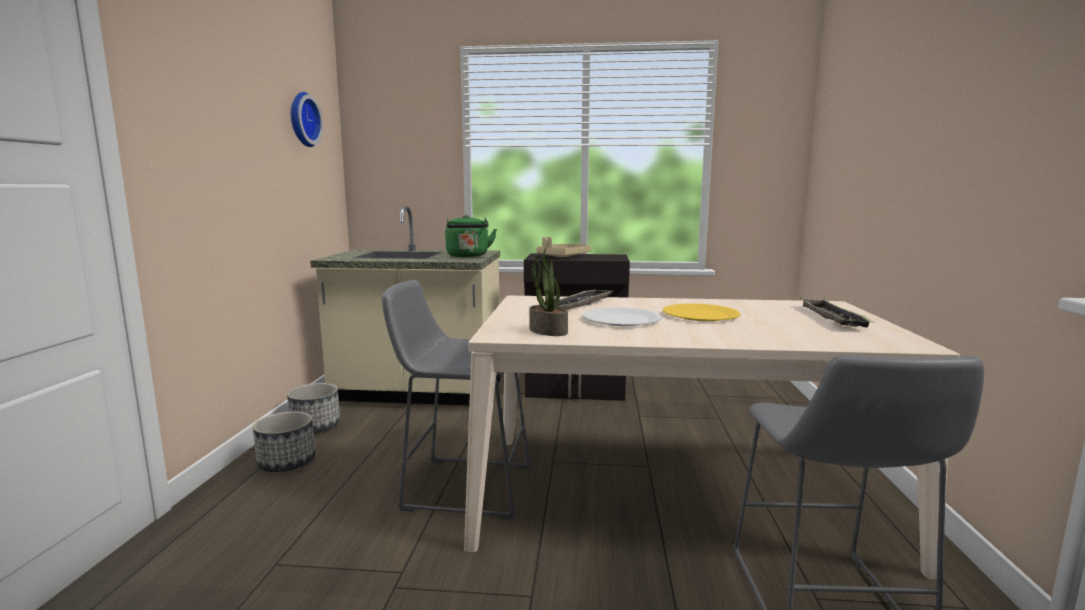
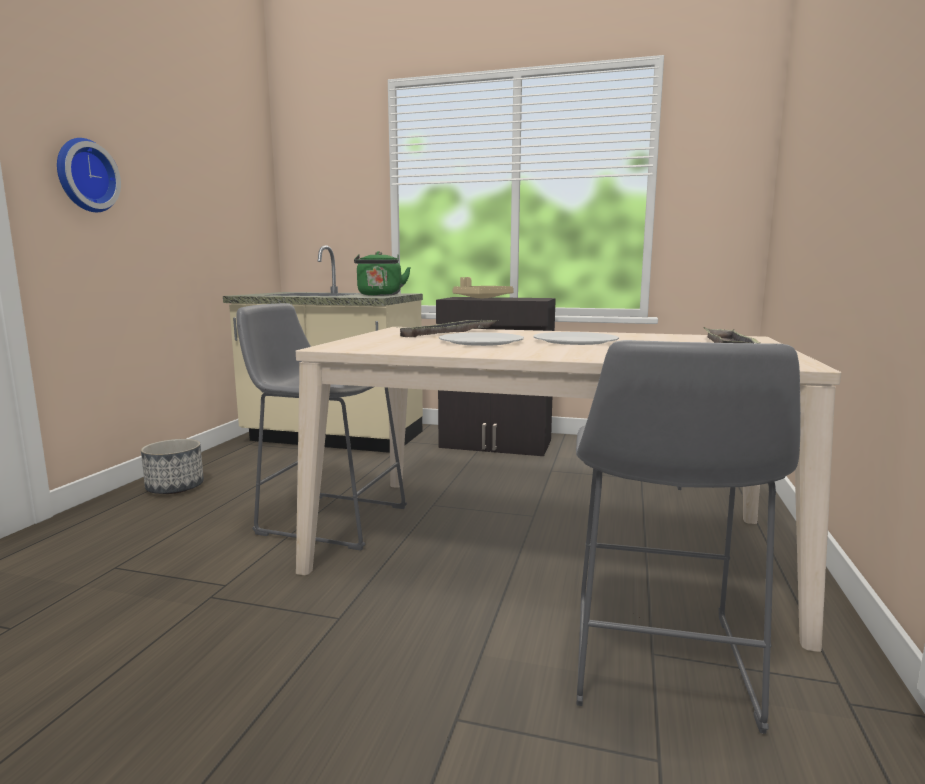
camera: 10 degrees right, 0 degrees up
planter [287,383,340,433] -> none
wall clock [291,92,323,147] -> wall clock moved to [57,138,121,212]
potted plant [530,248,568,336] -> none
yellow plate [663,303,740,321] -> white plate [533,332,619,345]

